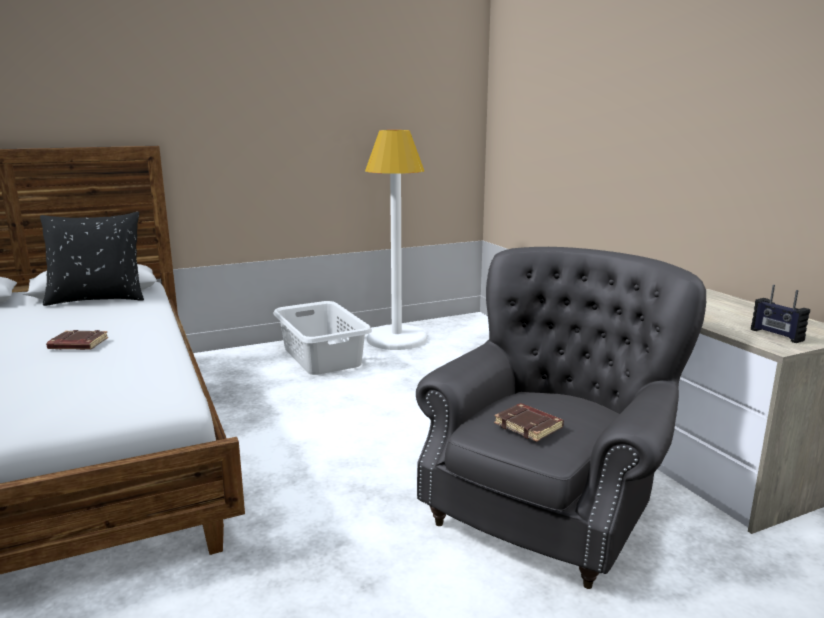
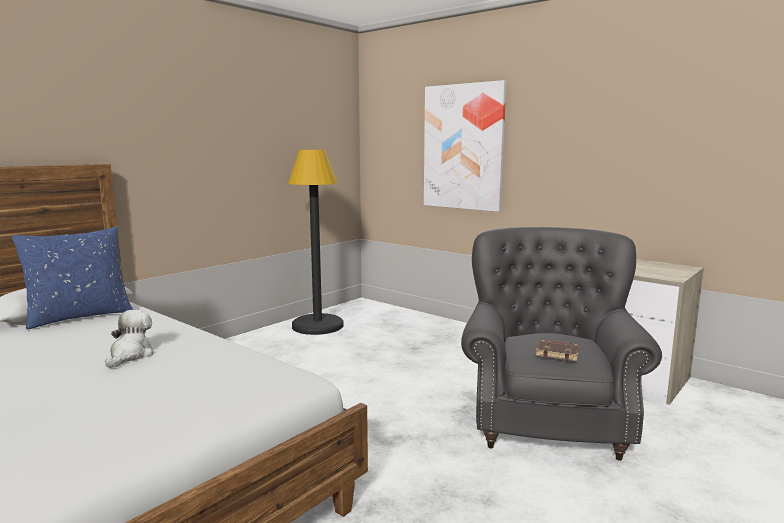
camera: 25 degrees left, 5 degrees down
black pillow [40,212,144,306] -> blue pillow [12,226,133,329]
brown book [46,330,108,350] -> plush toy [105,310,153,368]
grey laundry basket [273,301,372,375] -> none
white floor lamp [365,130,427,350] -> black floor lamp [288,150,344,335]
radio [751,285,810,343] -> none
none -> picture [424,80,506,212]

